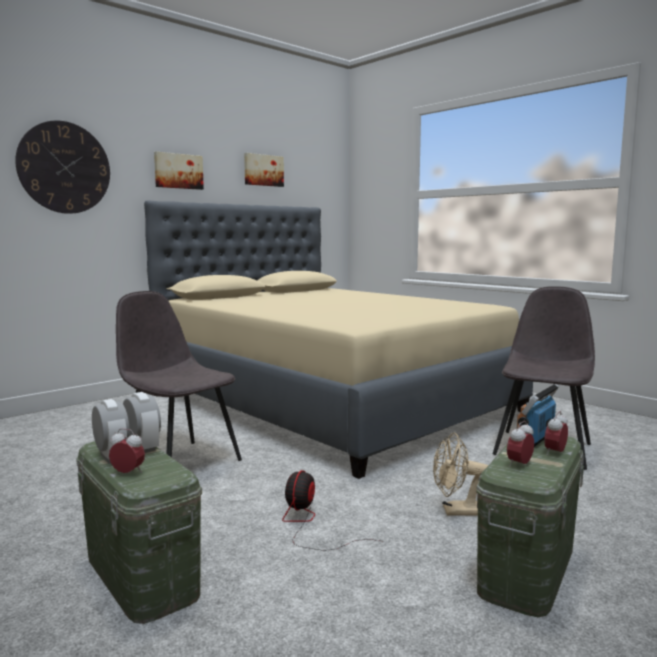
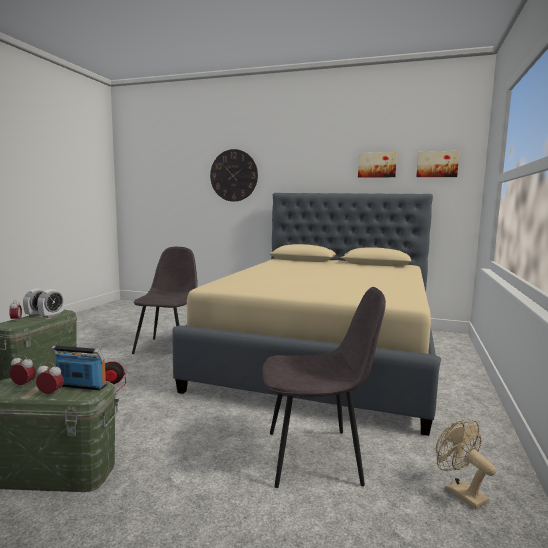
camera: 60 degrees right, 0 degrees up
picture [154,151,204,190] -> picture moved to [416,151,459,177]
beige fan [433,433,489,516] -> beige fan moved to [436,419,496,509]

